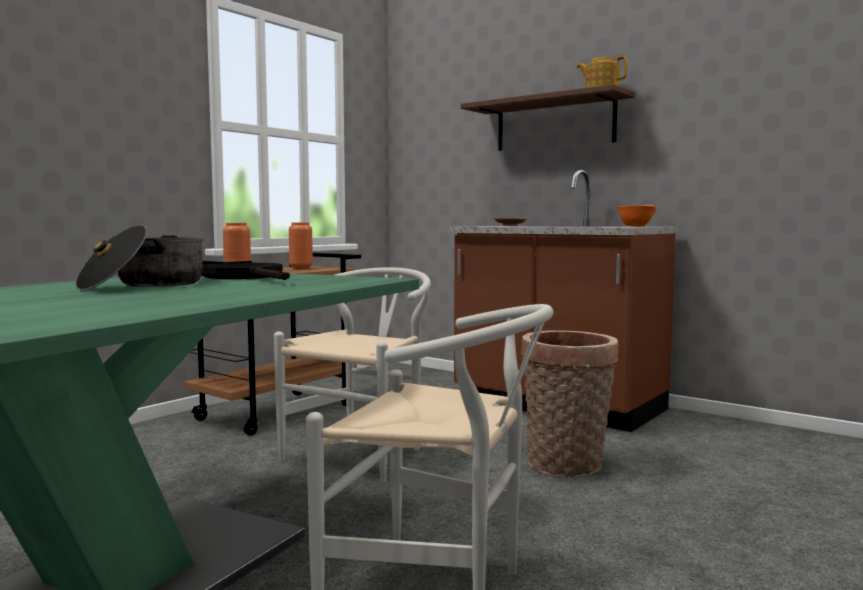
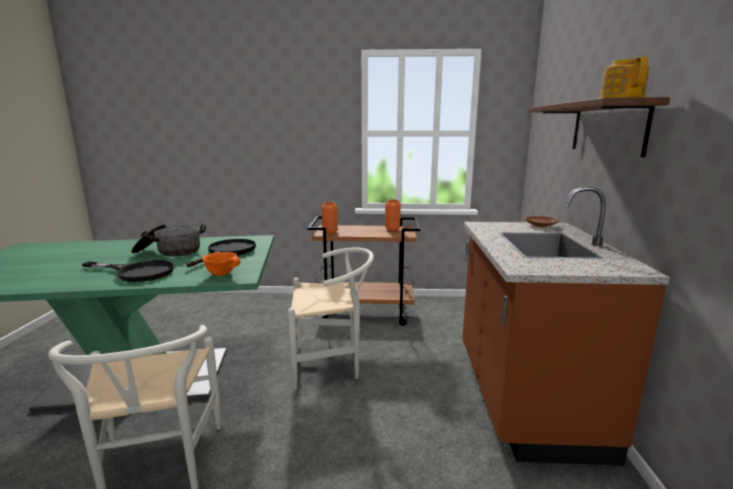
camera: 55 degrees right, 10 degrees up
basket [521,330,618,477] -> none
orange bowl [617,205,656,227] -> orange bowl moved to [202,252,240,276]
none -> black frying pan [82,260,175,282]

